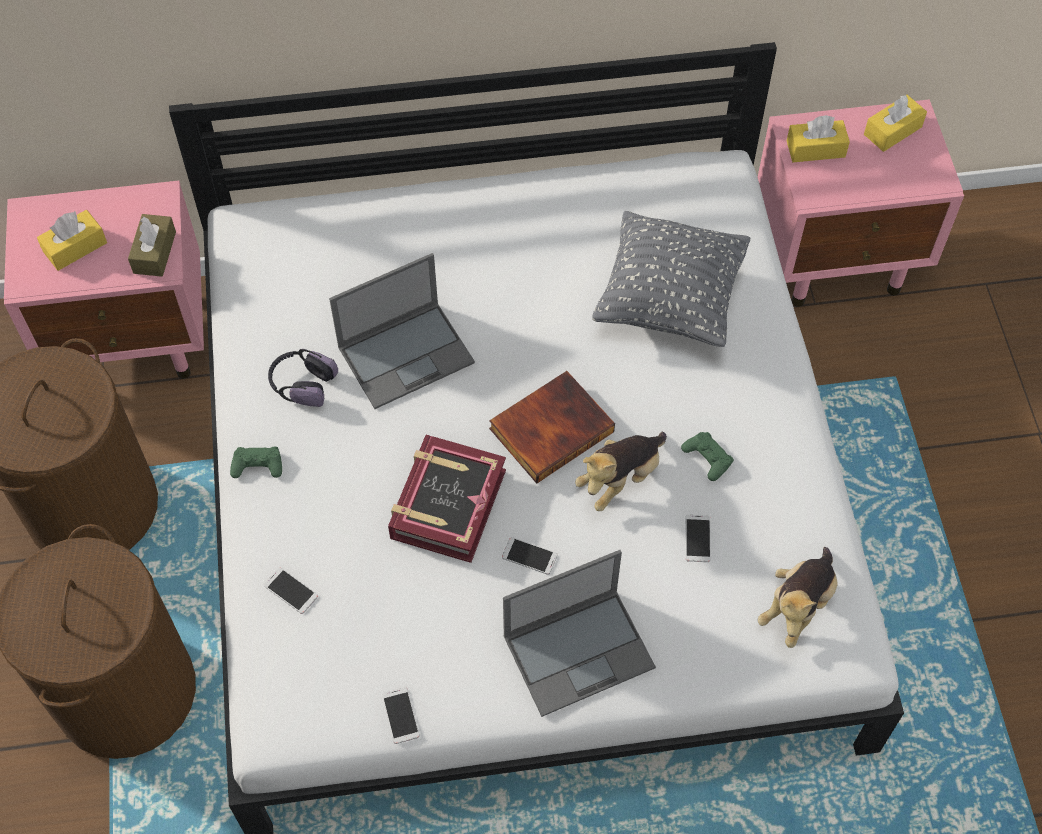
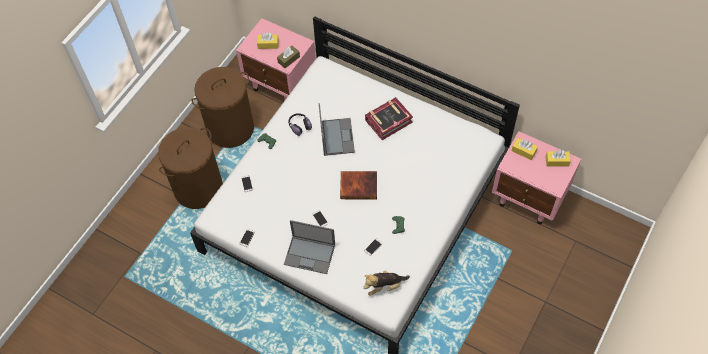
camera: 40 degrees right, 0 degrees up
laptop [329,253,475,409] -> laptop turned 105 degrees counterclockwise [319,103,355,156]
book [388,435,506,563] -> book moved to [365,97,413,140]
plush toy [575,432,667,511] -> none
grey pillow [592,211,750,347] -> none

